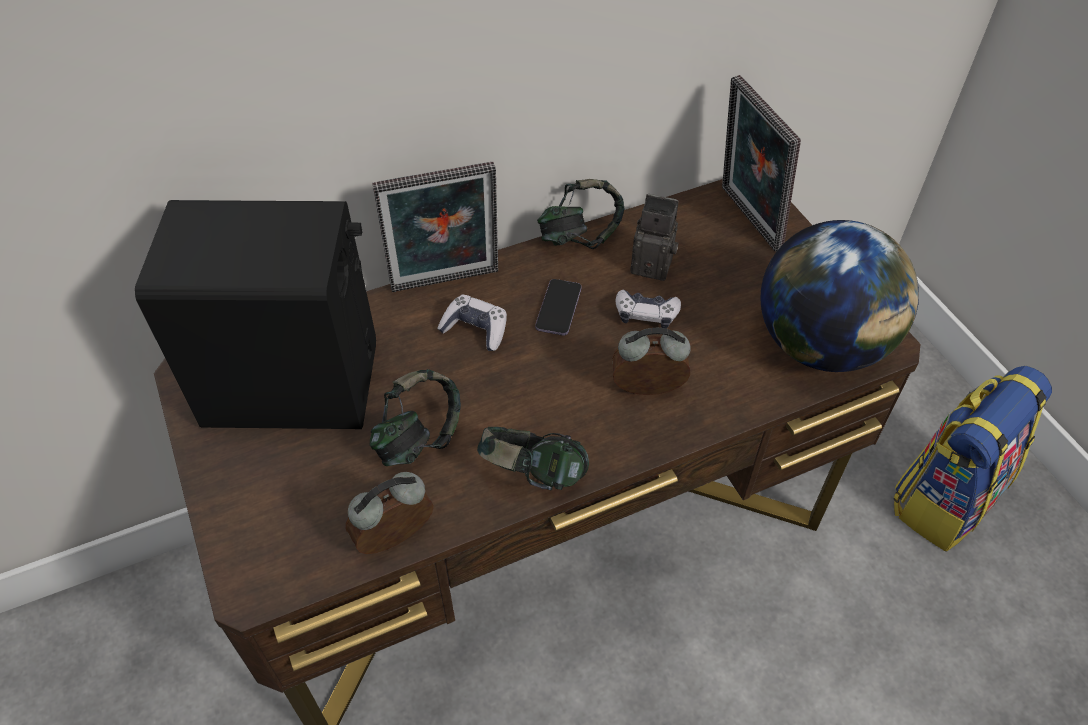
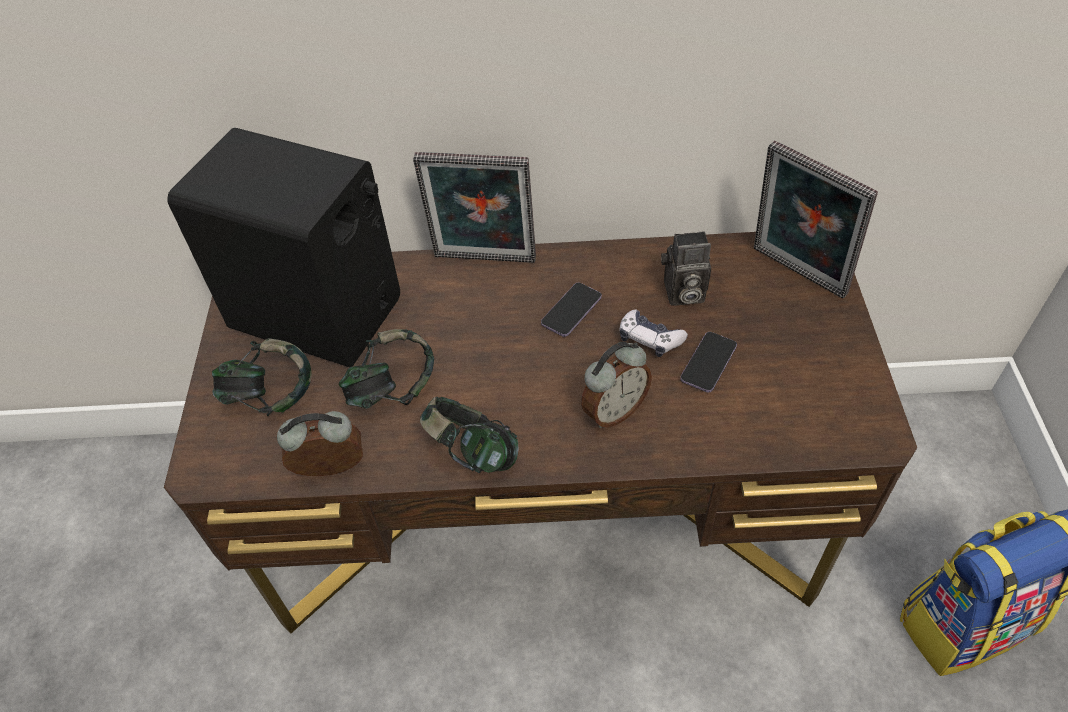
camera: 25 degrees right, 0 degrees up
game controller [437,295,507,351] -> none
headphones [537,179,624,249] -> headphones moved to [212,338,311,416]
alarm clock [612,328,691,395] -> alarm clock turned 120 degrees clockwise [581,342,652,428]
camera [630,194,679,281] -> camera turned 135 degrees clockwise [661,231,711,306]
picture frame [722,75,801,252] -> picture frame turned 45 degrees counterclockwise [754,140,878,299]
globe [760,220,919,372] -> none
none -> phone [680,332,737,392]

